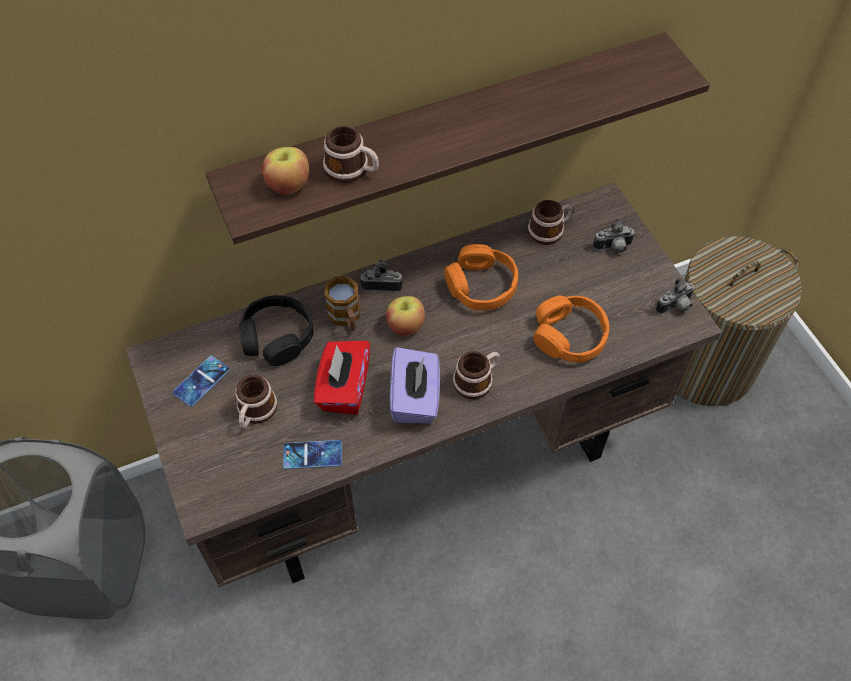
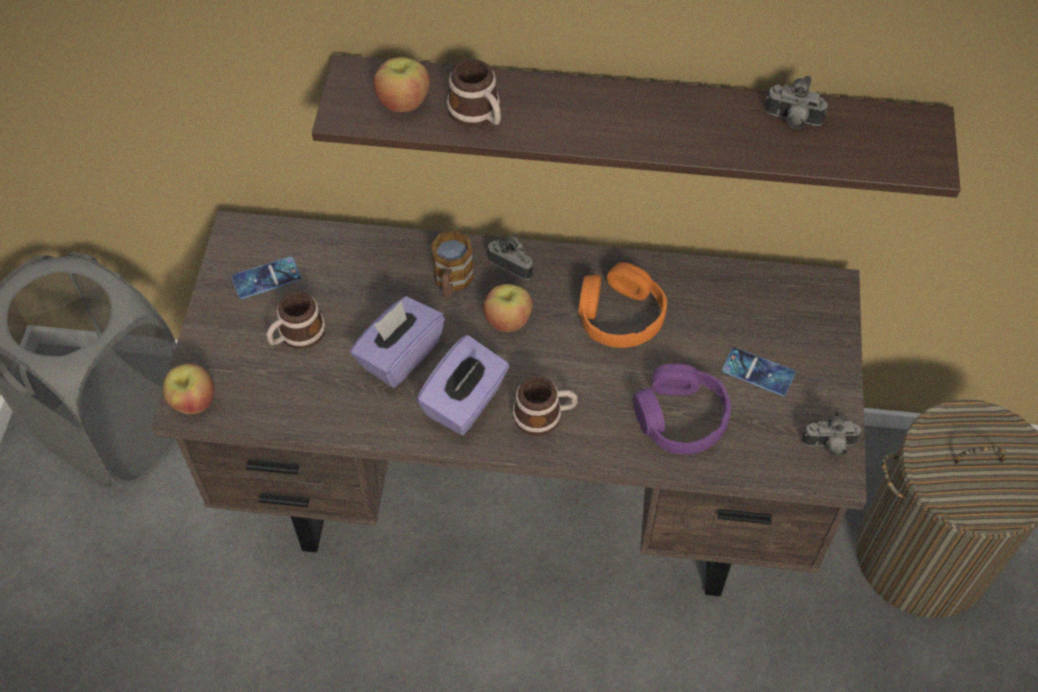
camera: 30 degrees right, 0 degrees up
black headphones [239,295,313,366] -> none
phone [283,440,342,469] -> phone moved to [722,347,796,396]
red tissue box [314,341,370,415] -> purple tissue box [350,296,445,388]
mug [528,200,573,245] -> none
orange headphones [534,295,609,363] -> purple headphones [633,364,731,454]
camera [593,218,635,253] -> camera moved to [765,76,828,129]
none -> apple [163,364,214,414]

